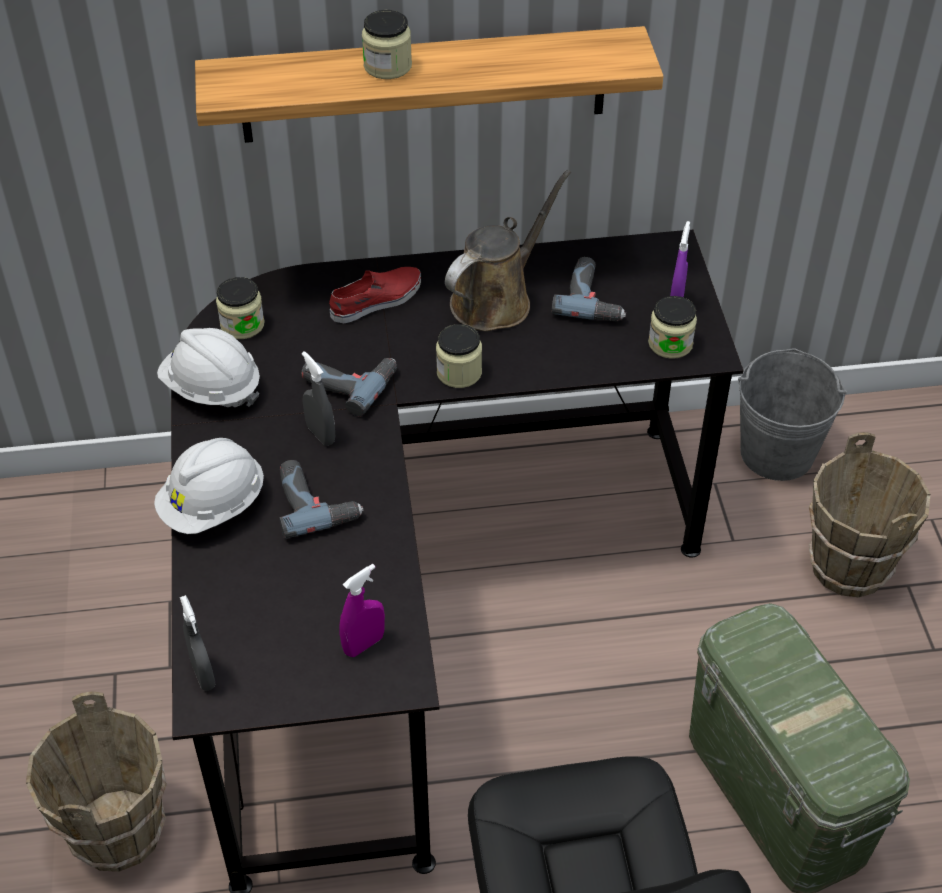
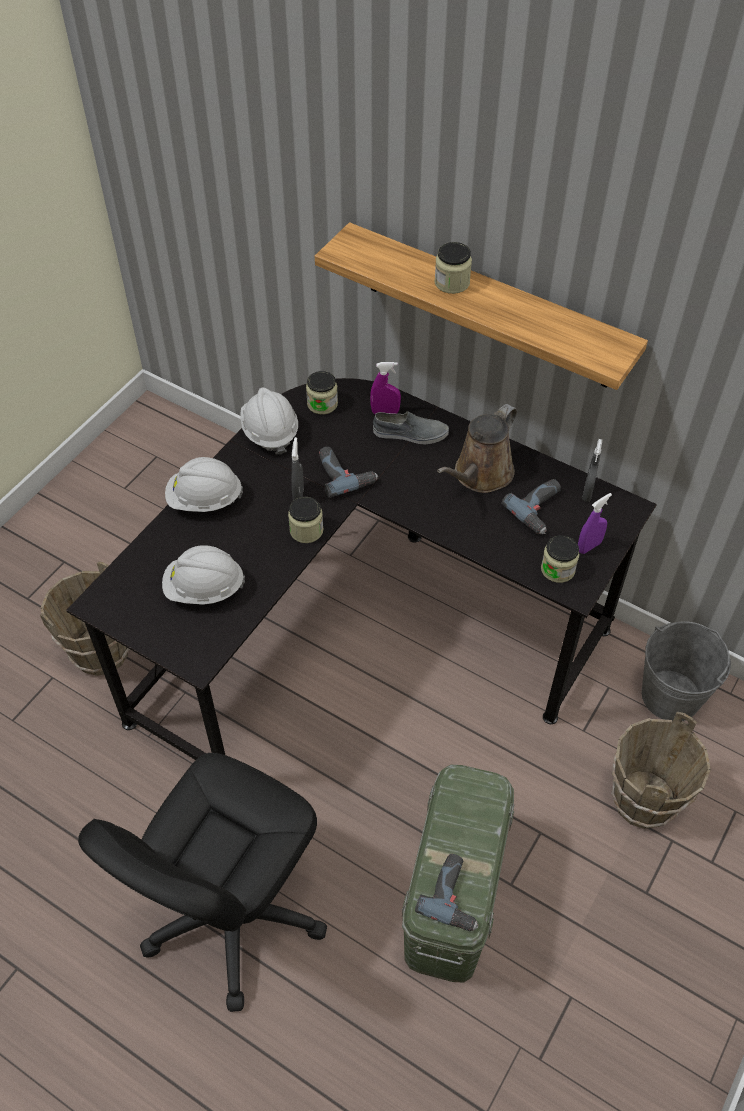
camera: 40 degrees right, 5 degrees up
grey spray bottle [180,595,215,691] -> grey spray bottle moved to [582,439,602,502]
power drill [279,460,364,539] -> power drill moved to [415,854,478,931]
red shoe [329,267,421,323] -> grey shoe [373,410,449,444]
purple spray bottle [339,564,385,657] -> purple spray bottle moved to [370,362,401,414]
jar [436,324,482,388] -> jar moved to [288,497,323,543]
brown watering can [445,170,571,331] -> brown watering can turned 135 degrees clockwise [437,404,517,493]
none -> white hard hat [162,545,245,605]

